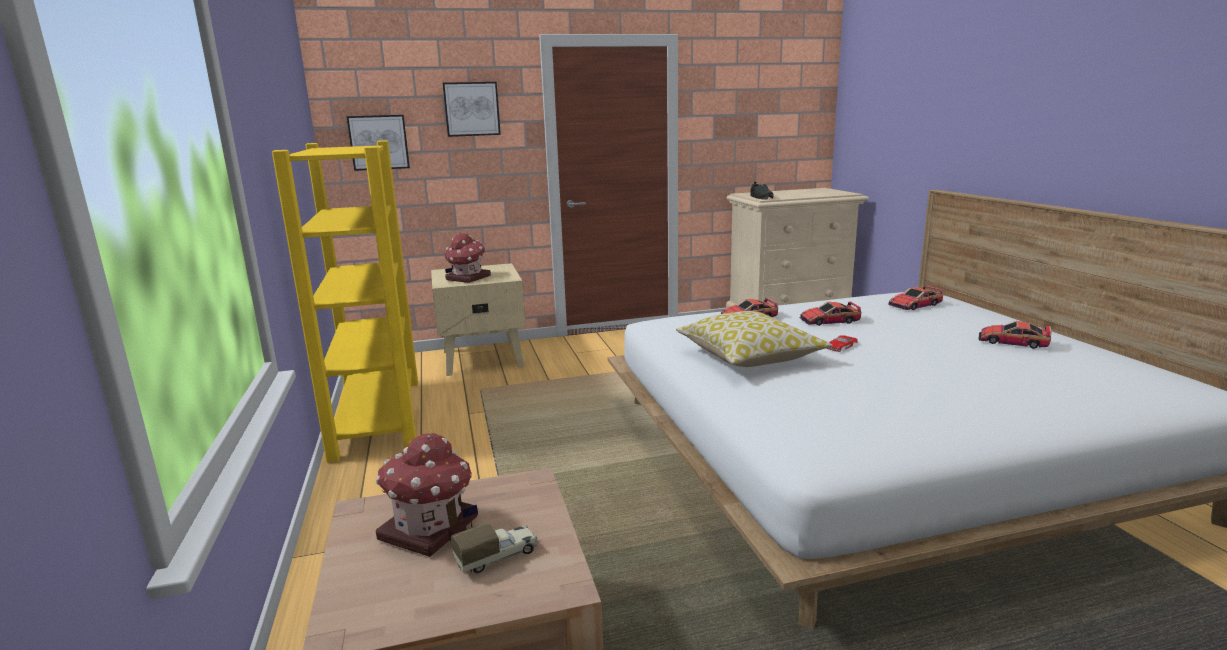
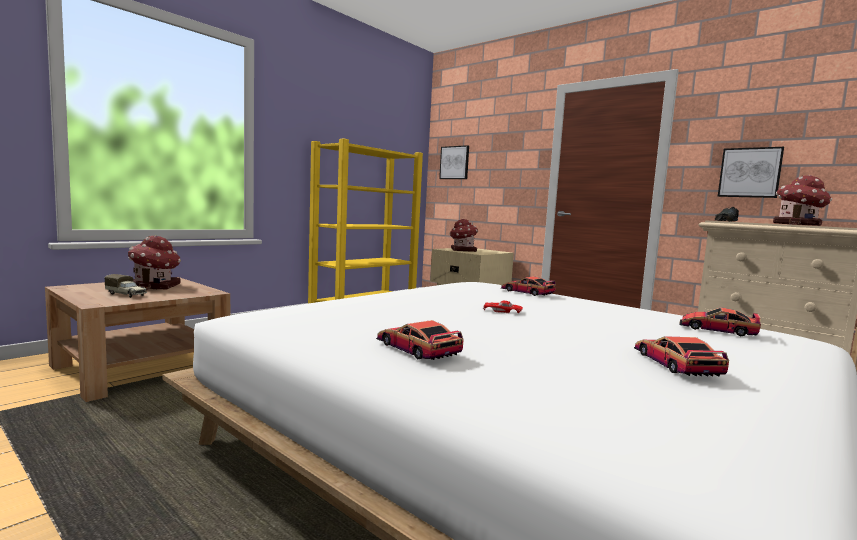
camera: 55 degrees right, 10 degrees down
picture [443,82,501,137] -> picture moved to [718,147,784,198]
pillow [676,311,832,367] -> none
toy car [800,302,861,326] -> toy car moved to [376,320,464,360]
none -> toy house [773,175,832,226]

